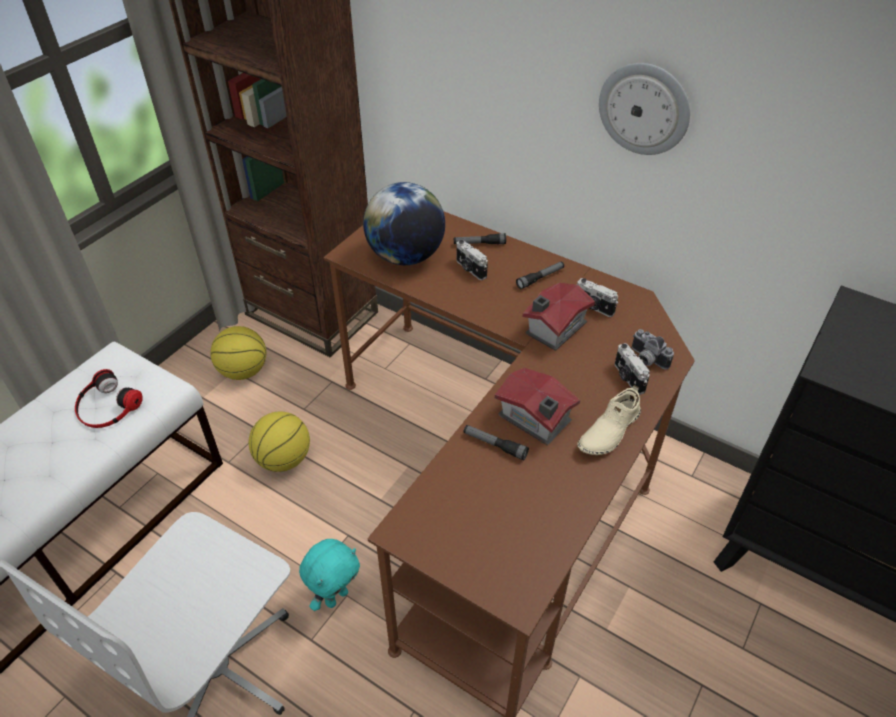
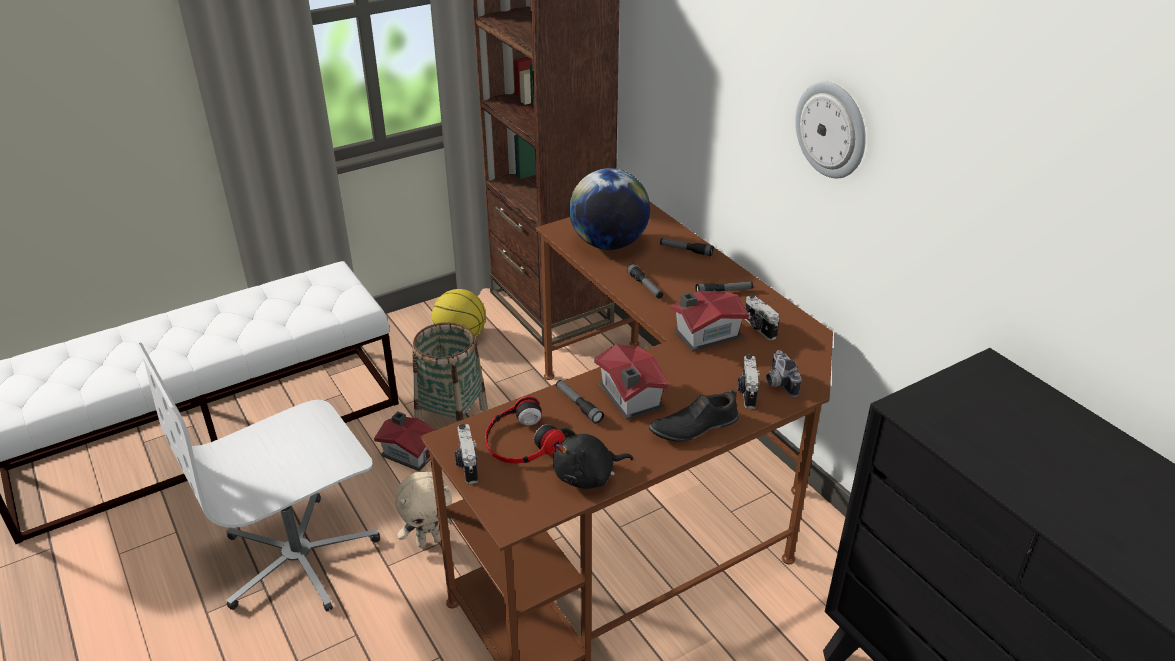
camera: 25 degrees right, 10 degrees down
headphones [75,369,143,428] -> headphones moved to [485,396,564,463]
basketball [249,411,310,472] -> basket [412,322,488,422]
turquoise plush toy [299,539,360,611] -> beige plush toy [395,472,453,548]
camera [457,240,488,280] -> camera moved to [454,424,478,484]
beige shoe [577,385,641,455] -> black shoe [649,389,739,442]
none -> toy house [374,411,436,471]
none -> black plush toy [553,427,633,489]
none -> flashlight [627,263,663,299]

